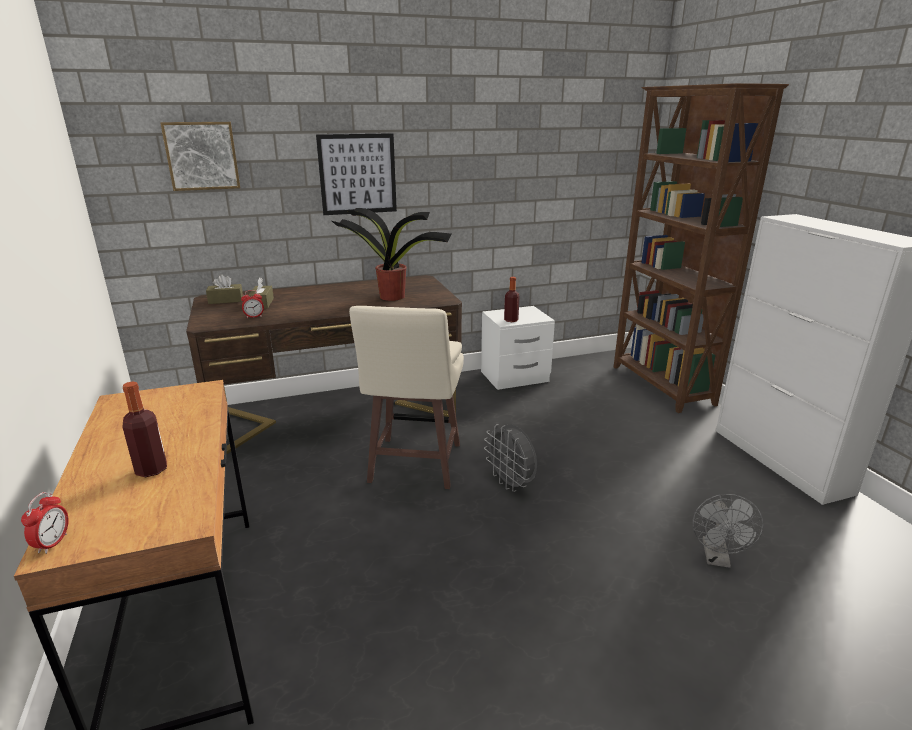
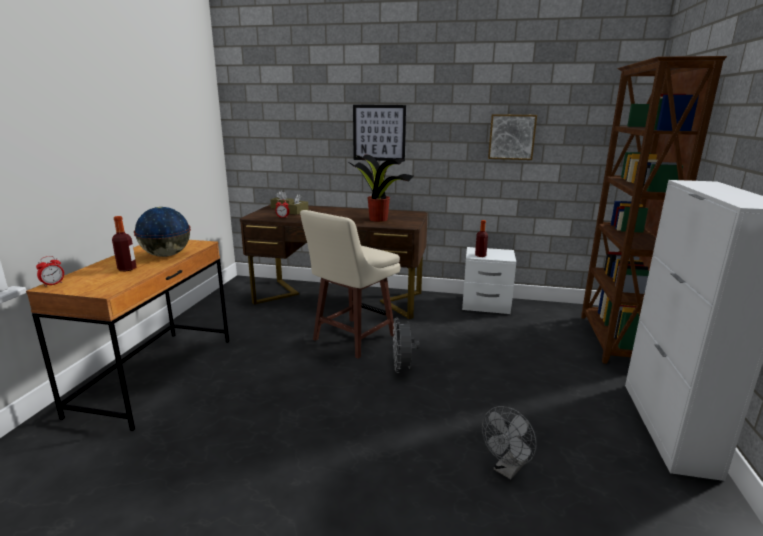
camera: 30 degrees right, 5 degrees down
picture [160,122,240,191] -> picture moved to [488,114,537,160]
none -> globe [134,207,191,257]

